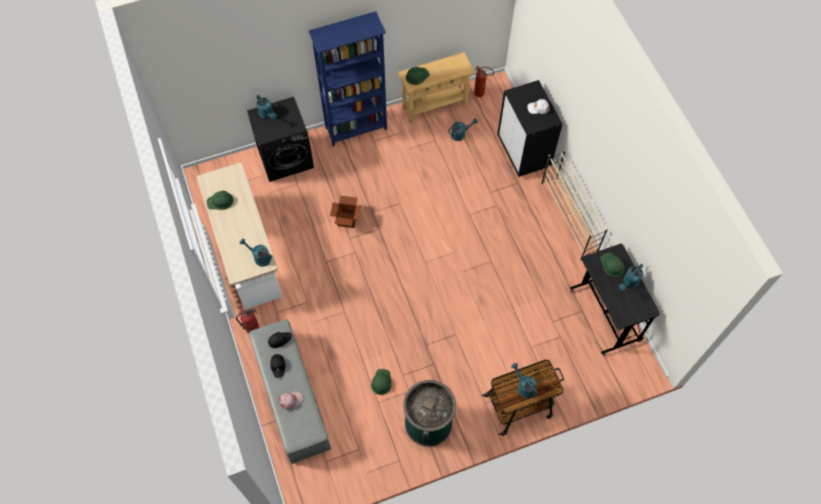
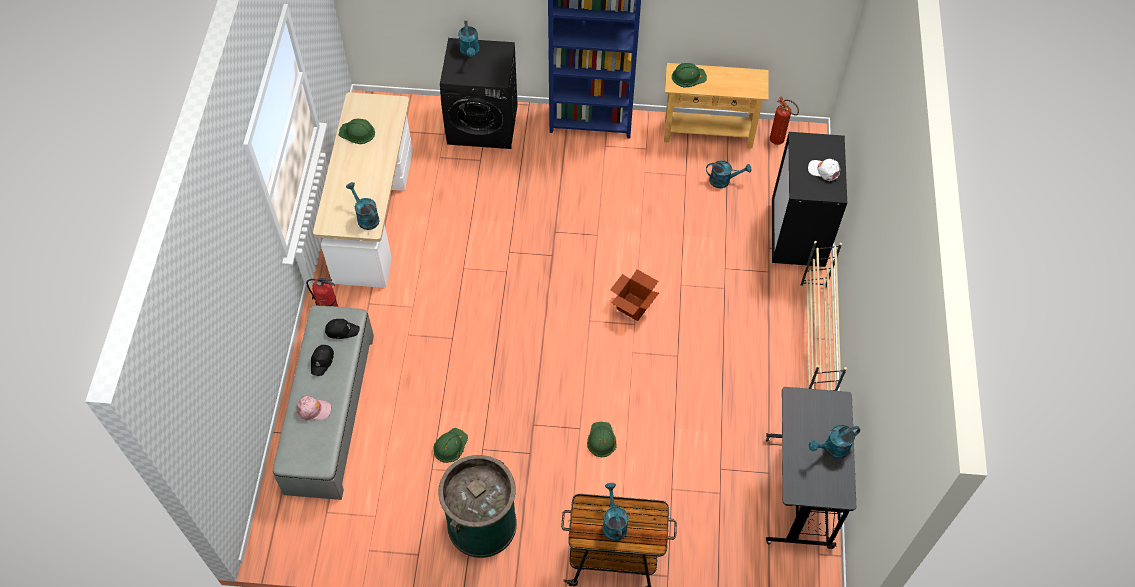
camera: 25 degrees right, 5 degrees down
cardboard box [330,195,362,228] -> cardboard box moved to [610,269,659,321]
green hard hat [600,252,625,277] -> green hard hat moved to [587,422,617,457]

